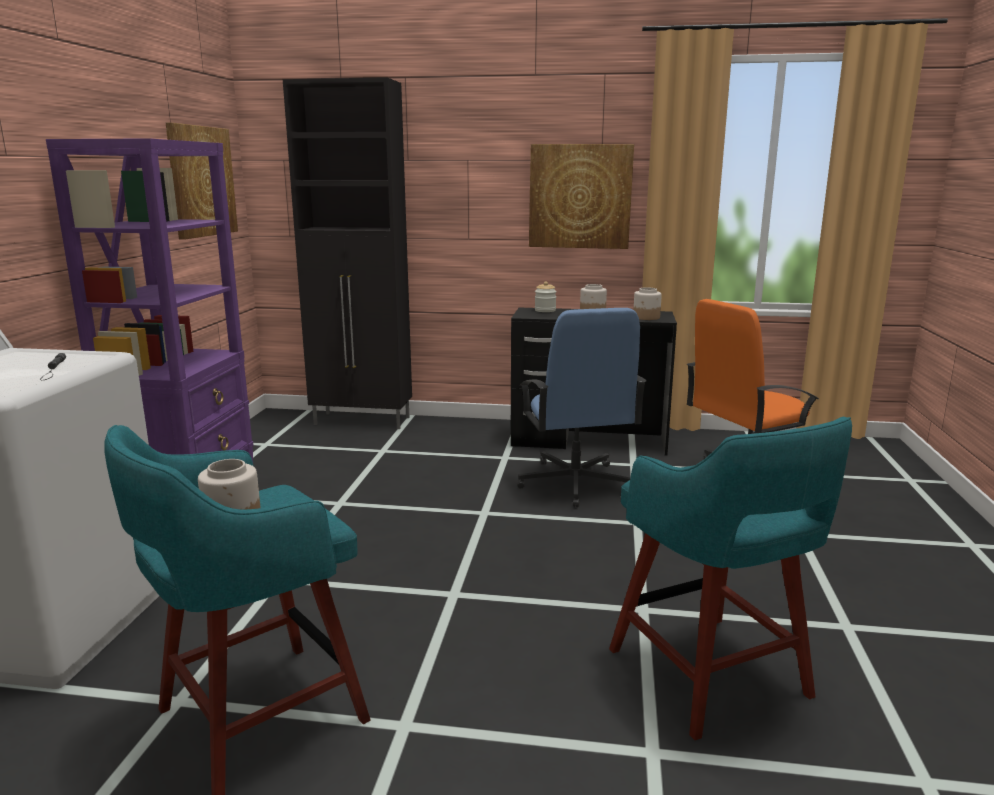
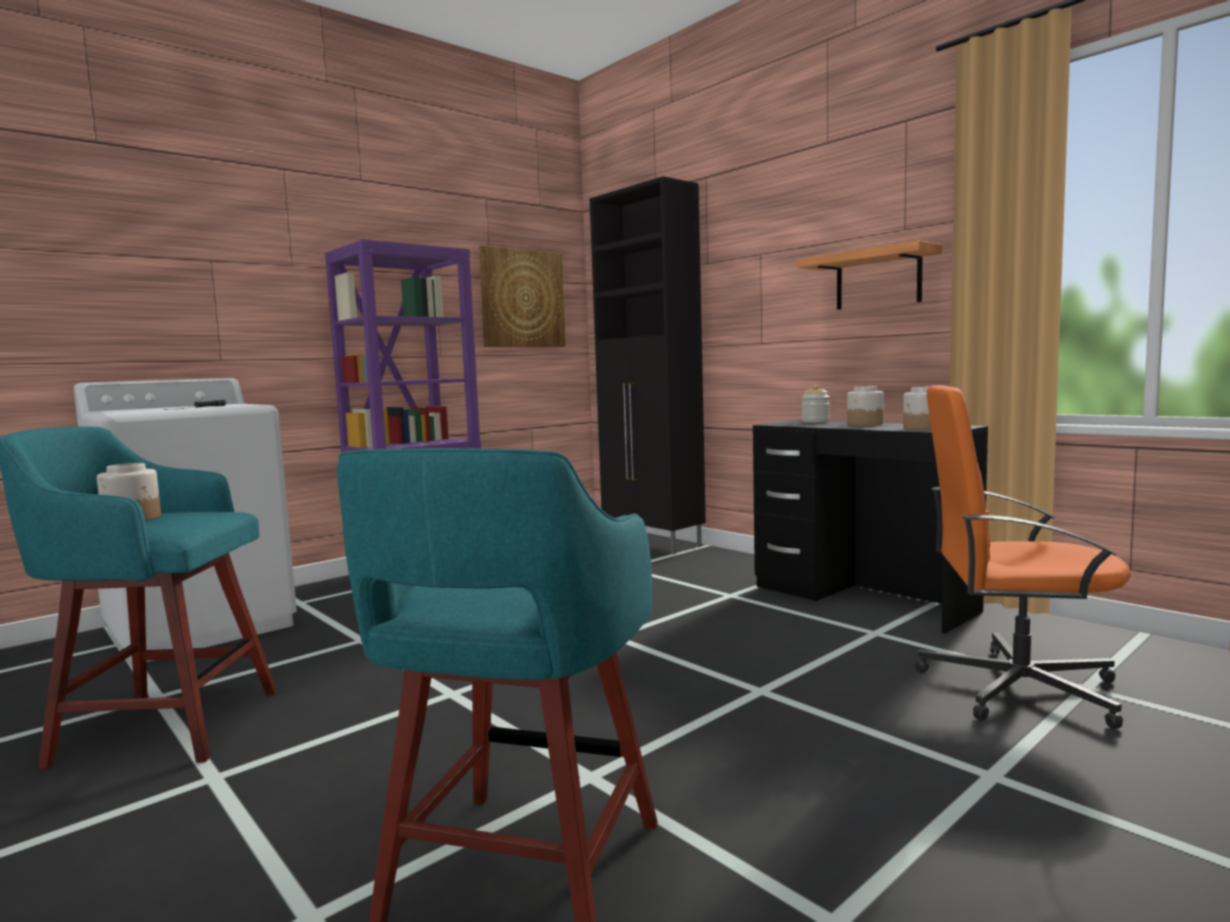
camera: 40 degrees right, 10 degrees down
blue office chair [517,308,647,508] -> none
picture [529,144,634,249] -> shelf [797,240,942,310]

